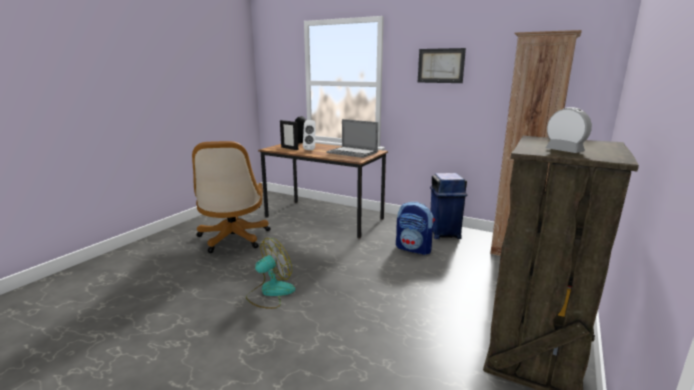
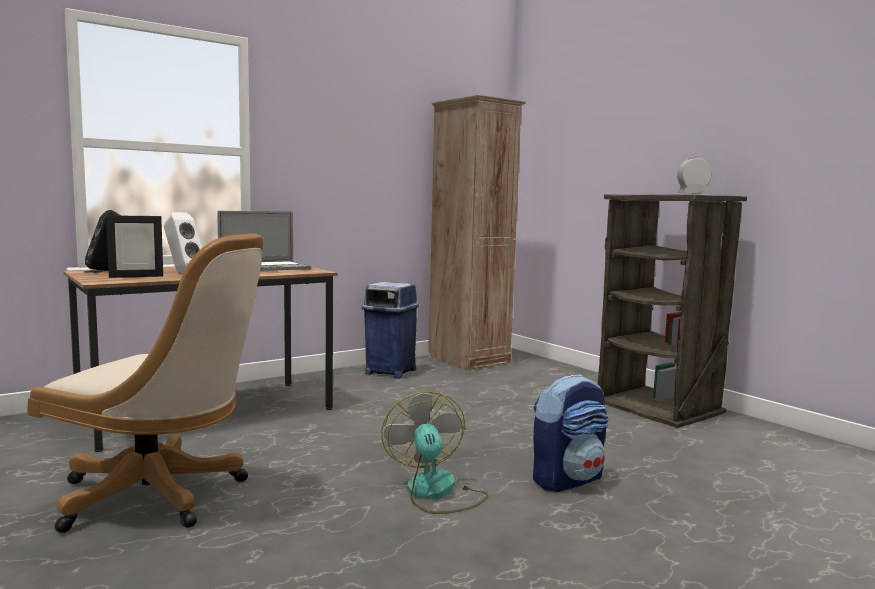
camera: 65 degrees left, 10 degrees down
backpack [396,202,435,255] -> backpack moved to [533,375,609,492]
picture [418,48,466,83] -> none

